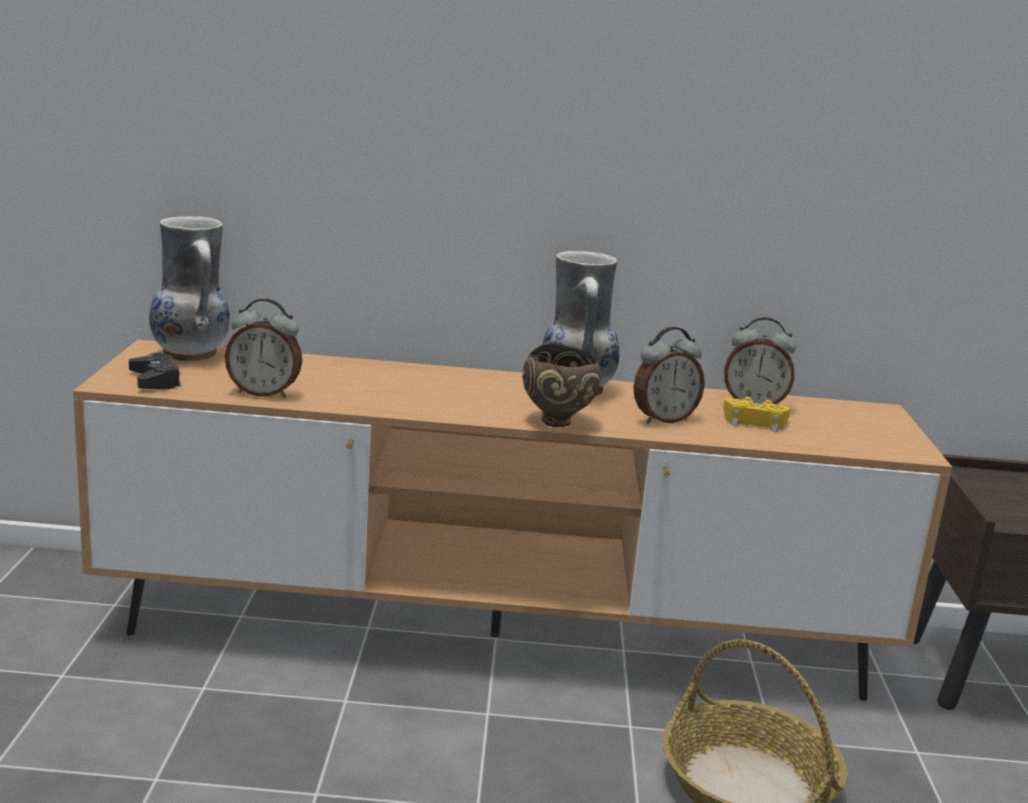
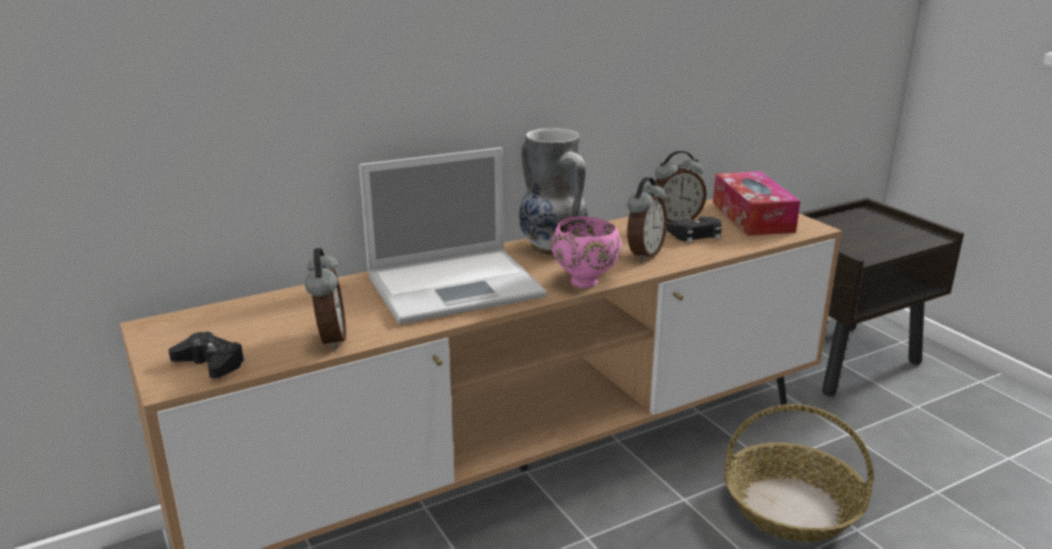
camera: 30 degrees left, 5 degrees up
vase [149,216,230,362] -> none
alarm clock [225,298,302,398] -> alarm clock turned 75 degrees counterclockwise [305,248,346,350]
brown bowl [522,344,601,427] -> pink bowl [551,216,622,288]
yellow game controller [723,397,791,432] -> black game controller [667,216,722,243]
none -> laptop [359,147,547,324]
none -> tissue box [713,171,800,236]

